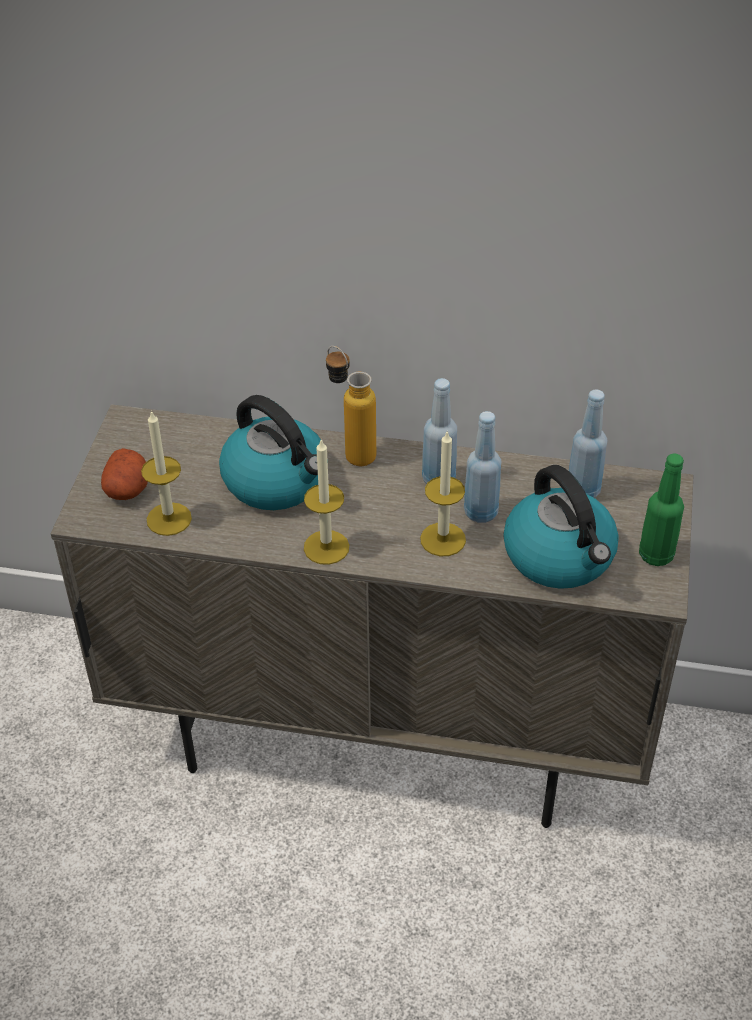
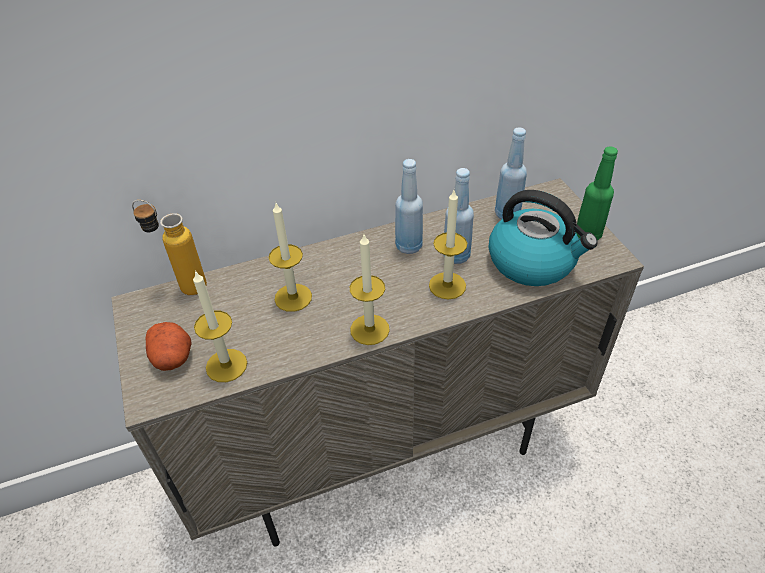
camera: 30 degrees left, 0 degrees up
kettle [219,395,328,510] -> candle [269,201,312,312]
bottle [326,346,376,466] -> bottle moved to [132,200,207,295]

